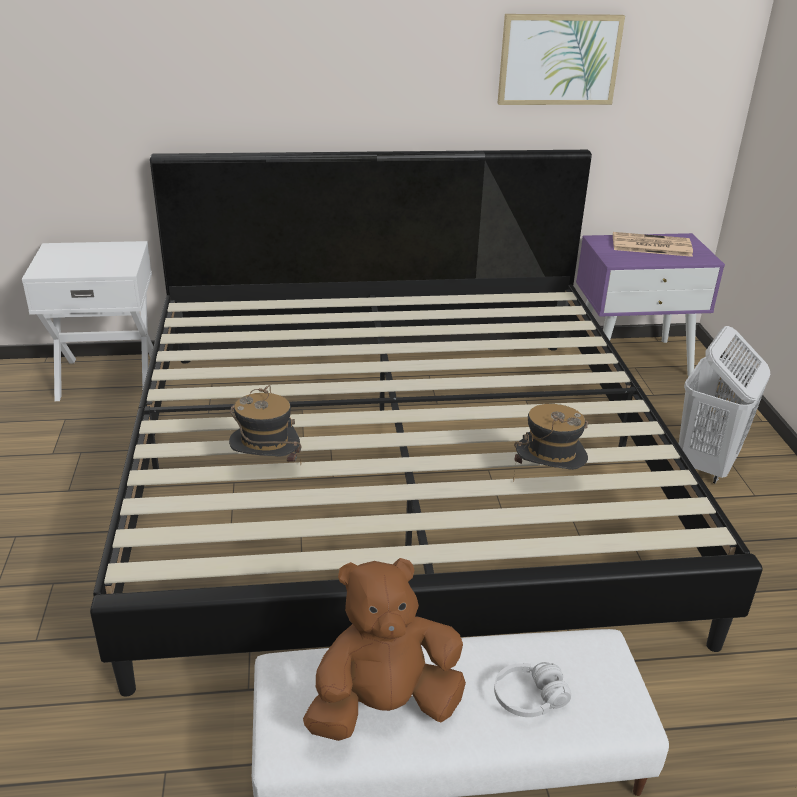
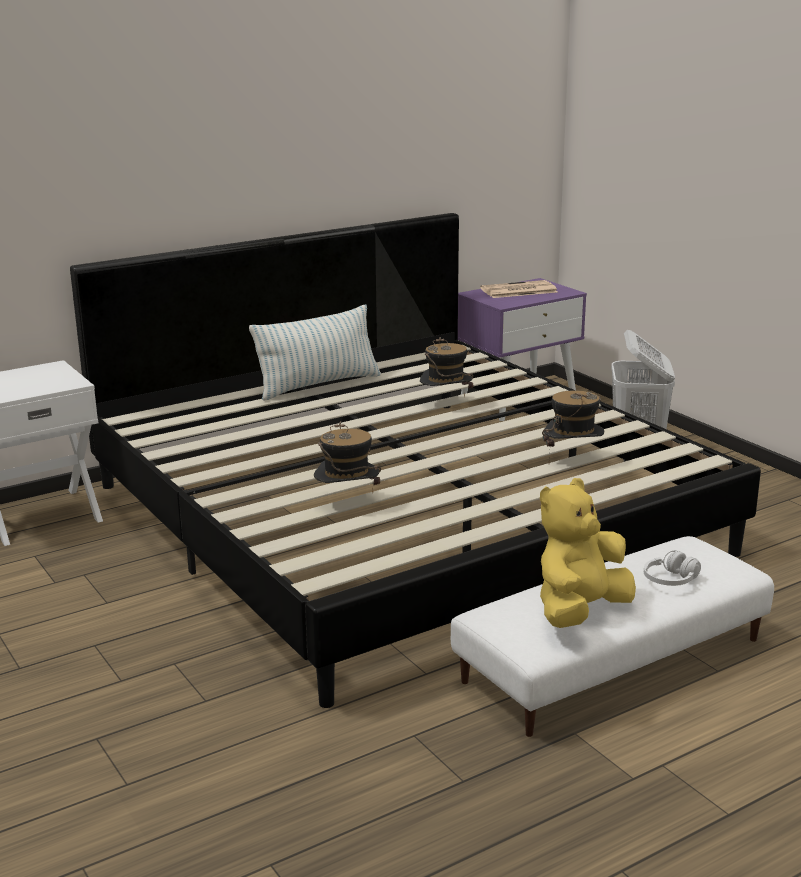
camera: 25 degrees left, 10 degrees down
brown plush toy [303,558,466,741] -> yellow plush toy [540,478,636,628]
picture [498,14,625,105] -> none
none -> pillow [249,305,381,401]
none -> hat [420,337,473,397]

